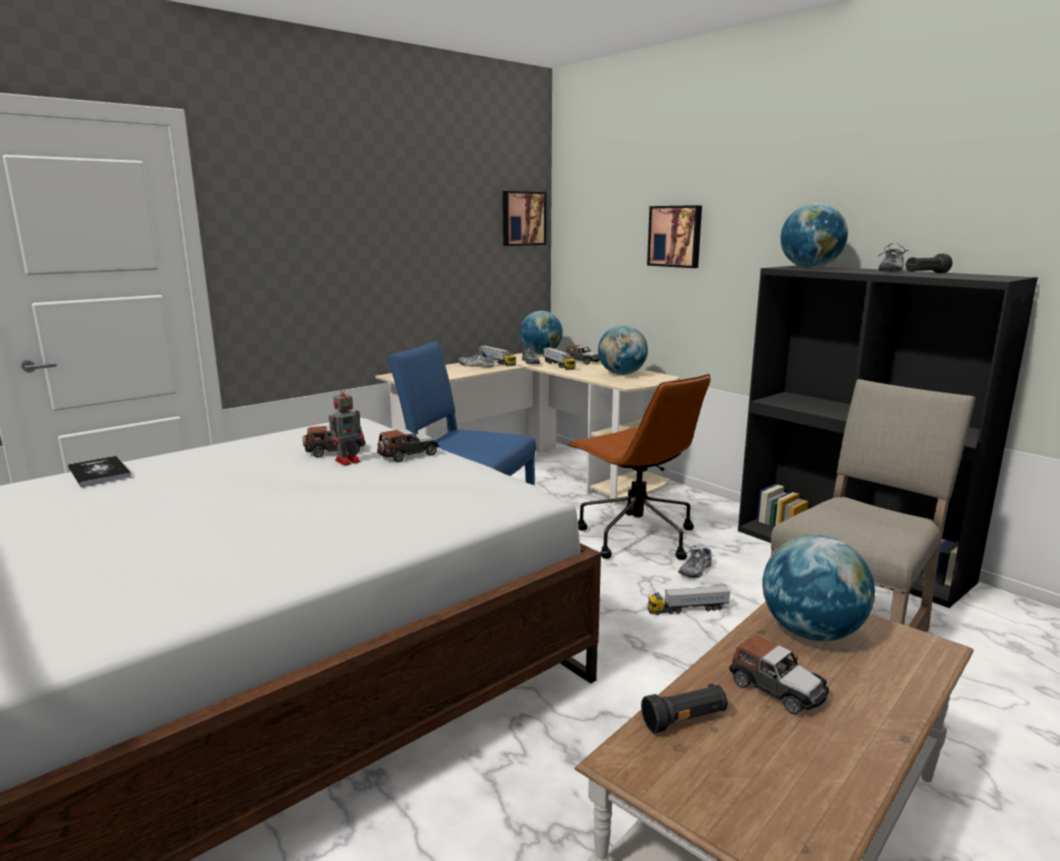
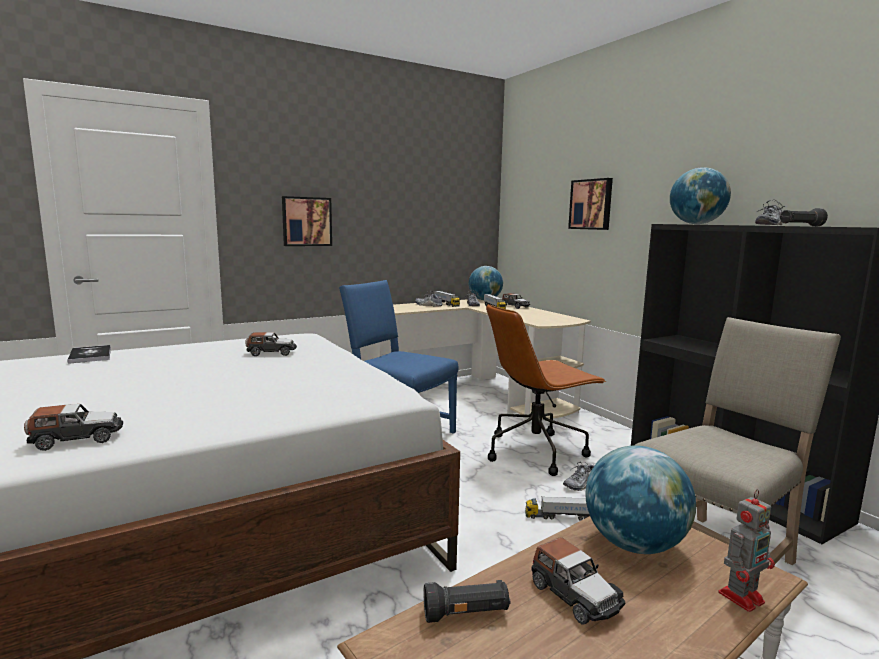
camera: 10 degrees right, 5 degrees down
toy robot [329,386,364,466] -> toy robot moved to [718,489,775,612]
toy car [377,429,439,462] -> toy car moved to [24,404,123,451]
picture [503,191,547,246] -> picture moved to [282,196,332,246]
brown office chair [568,374,711,560] -> brown office chair turned 90 degrees clockwise [486,304,606,476]
globe [598,325,648,375] -> none

